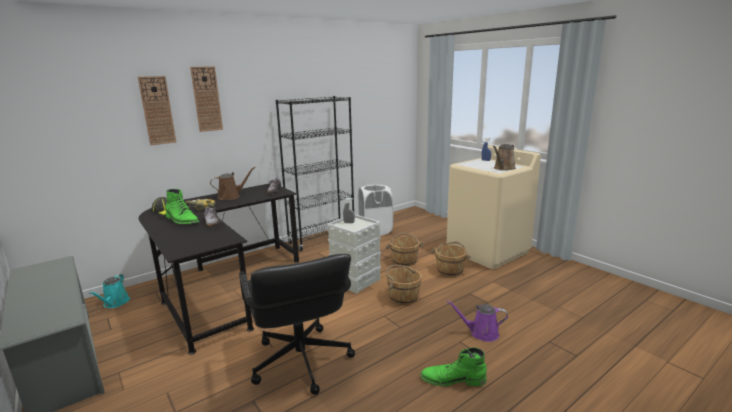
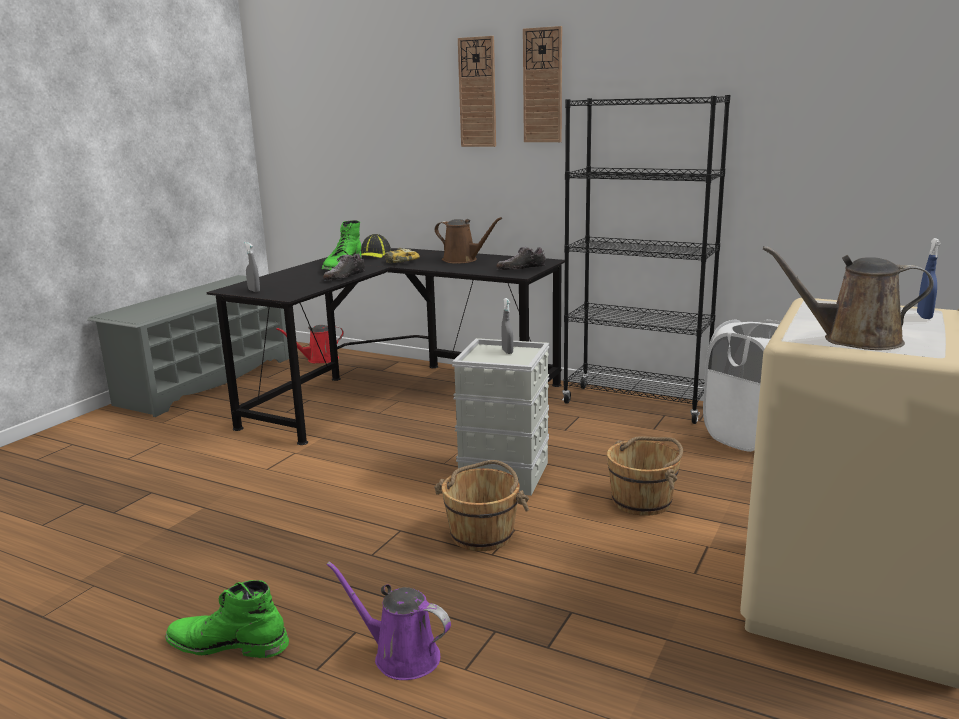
camera: 65 degrees right, 0 degrees up
turquoise watering can [89,274,130,308] -> red watering can [276,325,344,363]
wall clock [138,76,176,145] -> wall clock moved to [523,26,562,142]
black office chair [239,254,355,395] -> none
green boot [421,348,487,386] -> green boot turned 60 degrees counterclockwise [166,580,289,658]
brown bucket [432,242,471,277] -> none
purple watering can [447,300,508,342] -> purple watering can turned 45 degrees counterclockwise [326,561,451,680]
none -> grey spray bottle [245,242,260,292]

